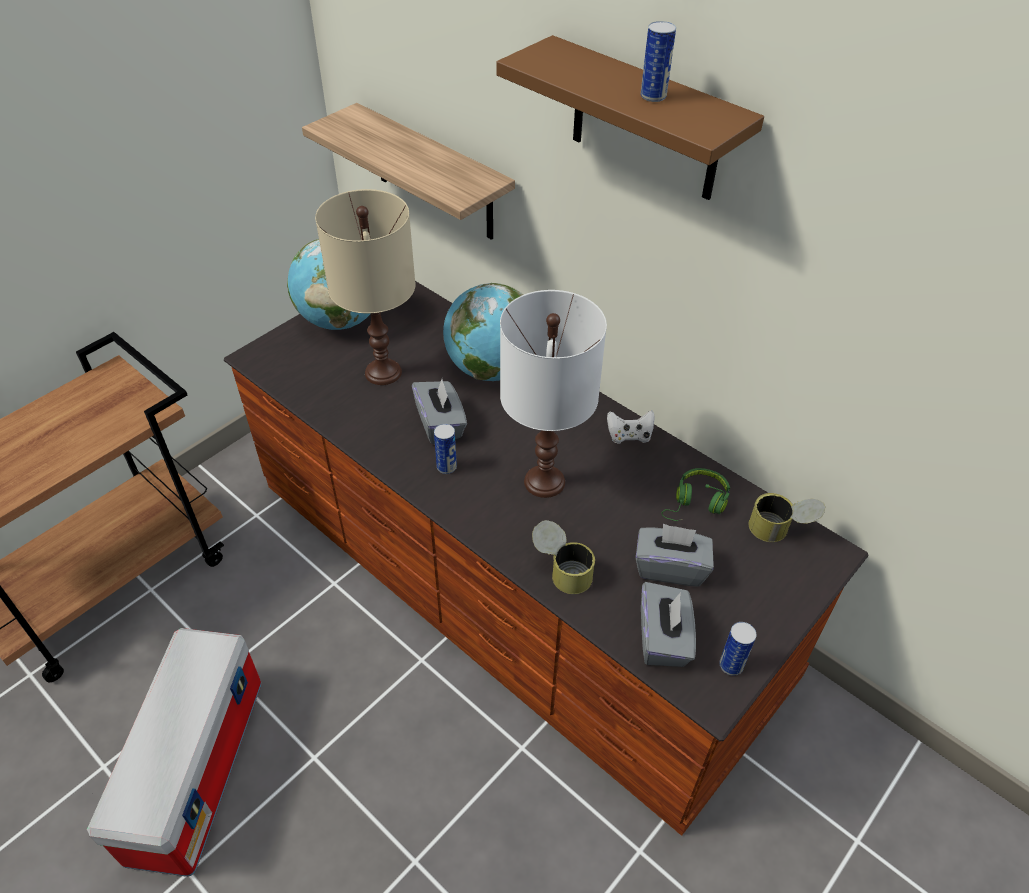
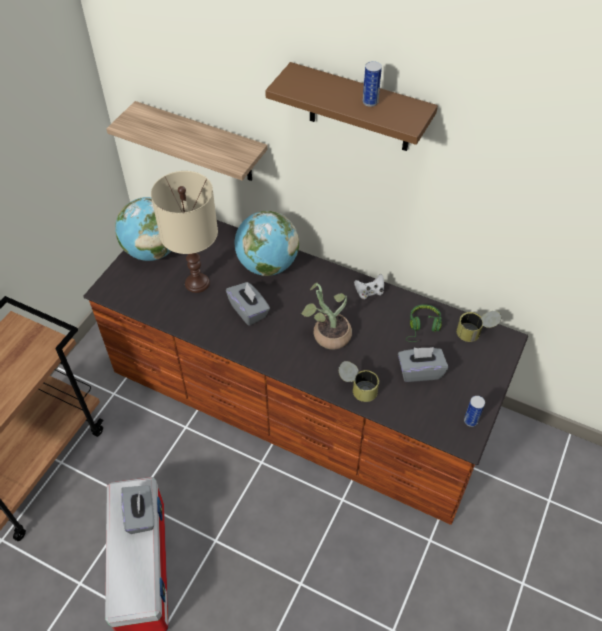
camera: 15 degrees left, 5 degrees up
can [434,424,457,474] -> none
white table lamp [500,290,607,498] -> potted plant [301,283,352,350]
grey tissue box [641,582,696,667] -> grey tissue box moved to [121,485,154,534]

